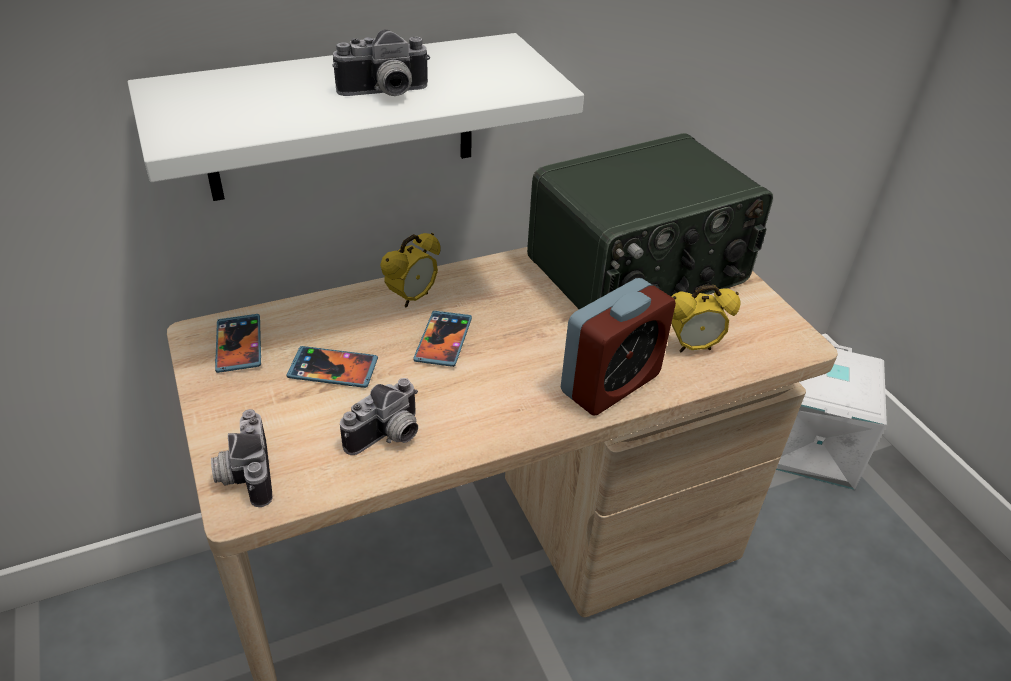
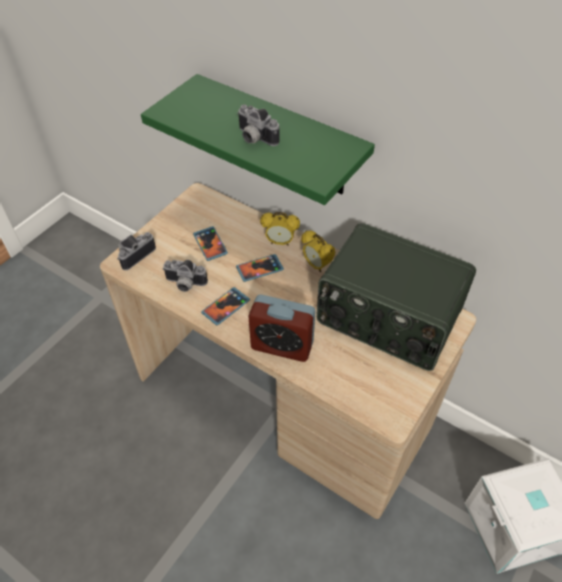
camera: 60 degrees right, 10 degrees up
white shelf [128,33,584,201] -> green shelf [141,74,375,205]
phone [215,314,261,373] -> phone moved to [201,287,250,326]
alarm clock [671,285,740,352] -> alarm clock moved to [301,230,335,272]

